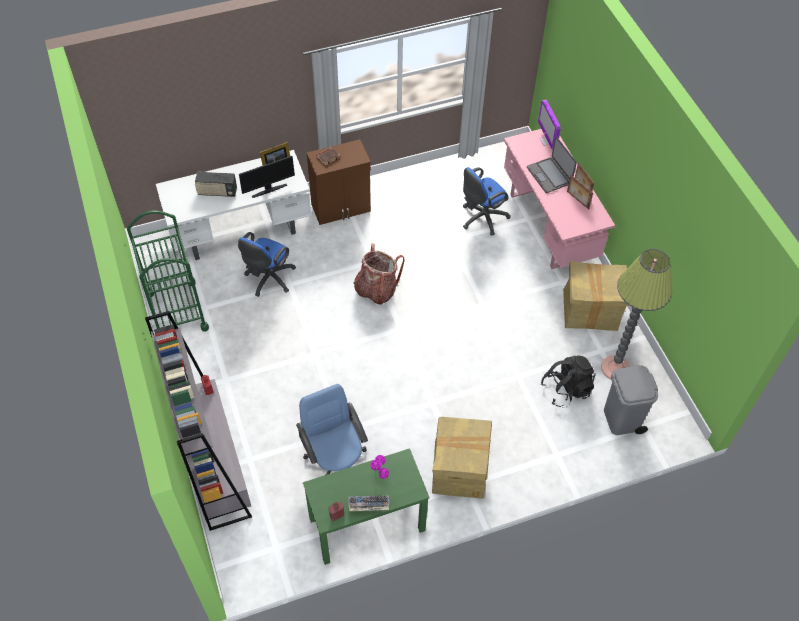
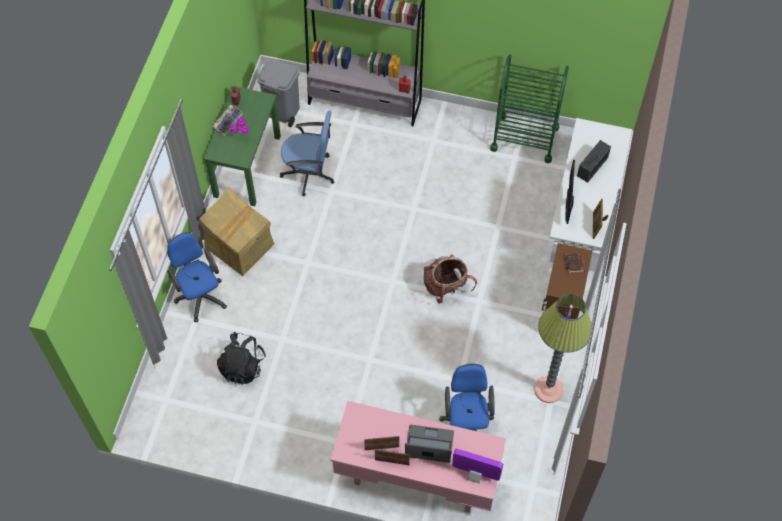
camera: 125 degrees right, 5 degrees up
blue office chair [238,232,296,297] -> blue office chair moved to [167,232,227,322]
cardboard box [563,261,629,331] -> none
floor lamp [601,249,672,379] -> floor lamp moved to [534,294,592,403]
grey trash can [604,365,658,435] -> grey trash can moved to [257,59,300,127]

